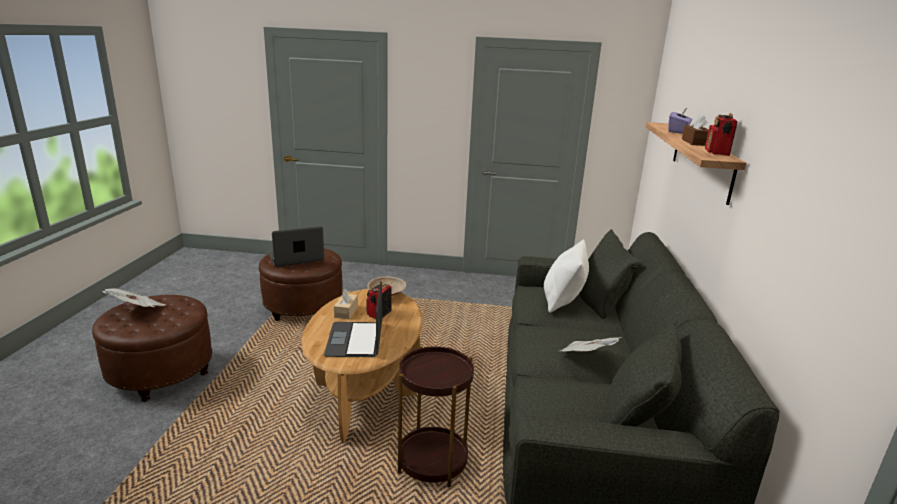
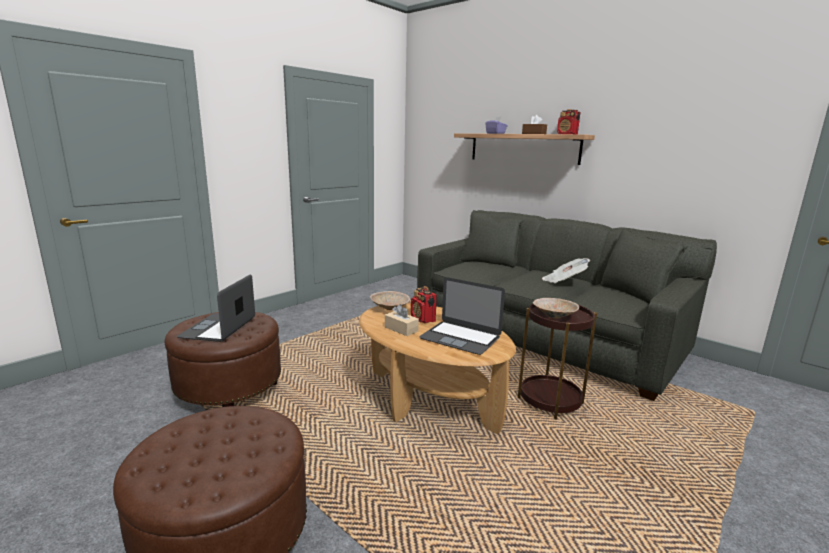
camera: 55 degrees left, 5 degrees down
newspaper [102,288,166,307] -> none
white pillow [544,239,589,313] -> none
none -> beige bowl [533,298,579,319]

